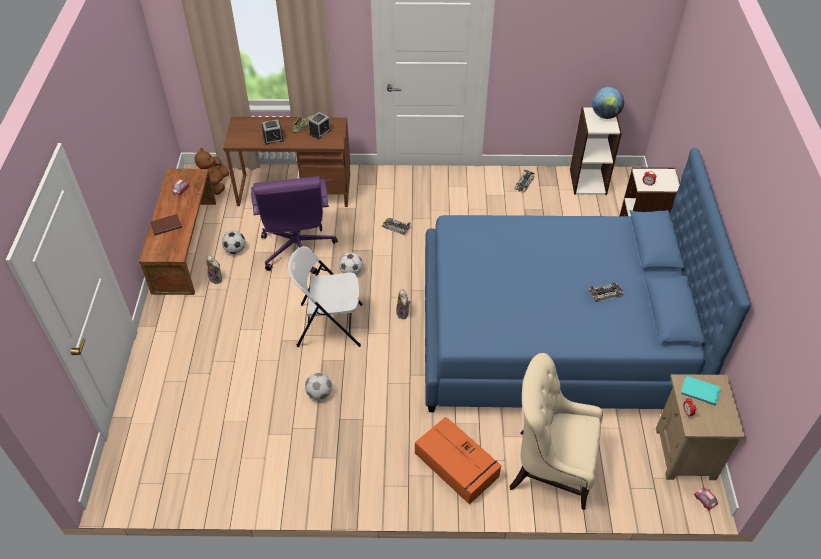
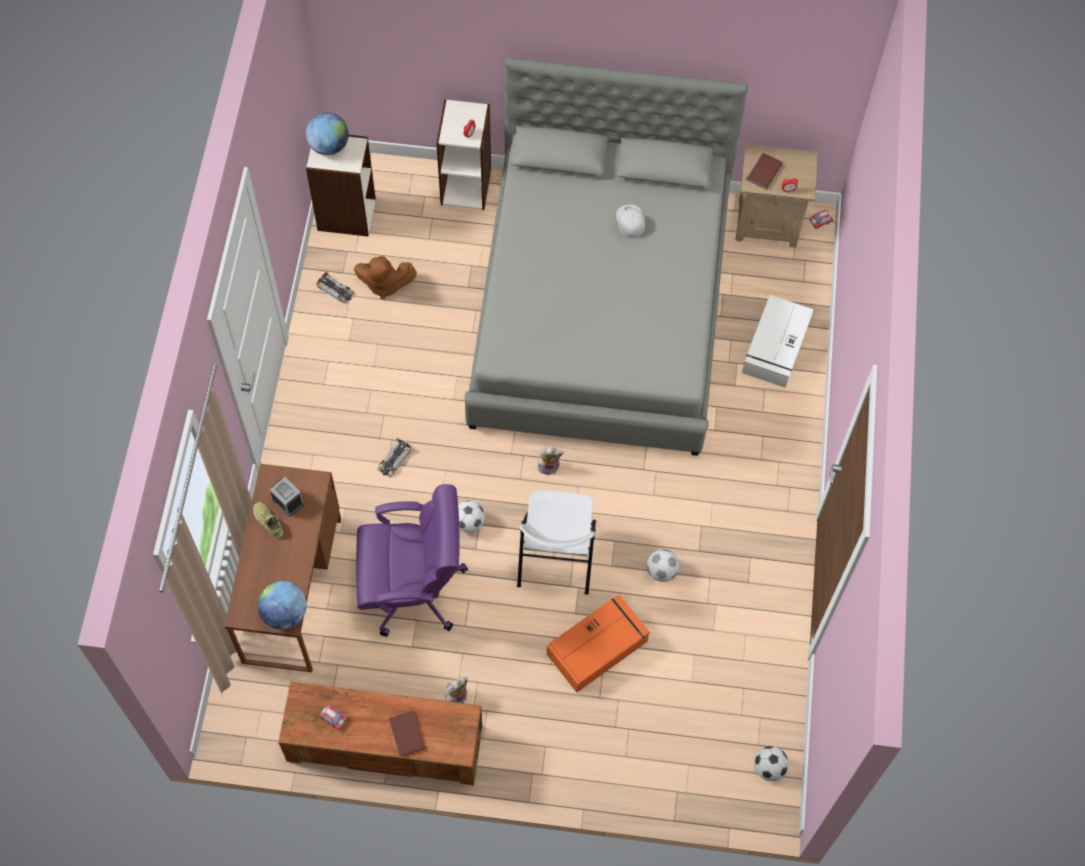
camera: 85 degrees left, 15 degrees up
brown plush toy [194,147,229,195] -> brown plush toy moved to [354,256,417,300]
football [222,231,245,254] -> football moved to [754,746,789,781]
alarm clock [262,120,284,145] -> none
orange storage box [415,417,502,505] -> orange storage box moved to [547,594,650,693]
blue bed [425,147,751,412] -> grey bed [464,58,748,456]
beige chair [509,353,603,510] -> white storage box [742,295,814,388]
toy car [589,283,625,302] -> white cap [616,205,645,238]
turquoise book [681,376,721,406] -> brown book [746,153,783,190]
none -> globe [258,581,307,630]

